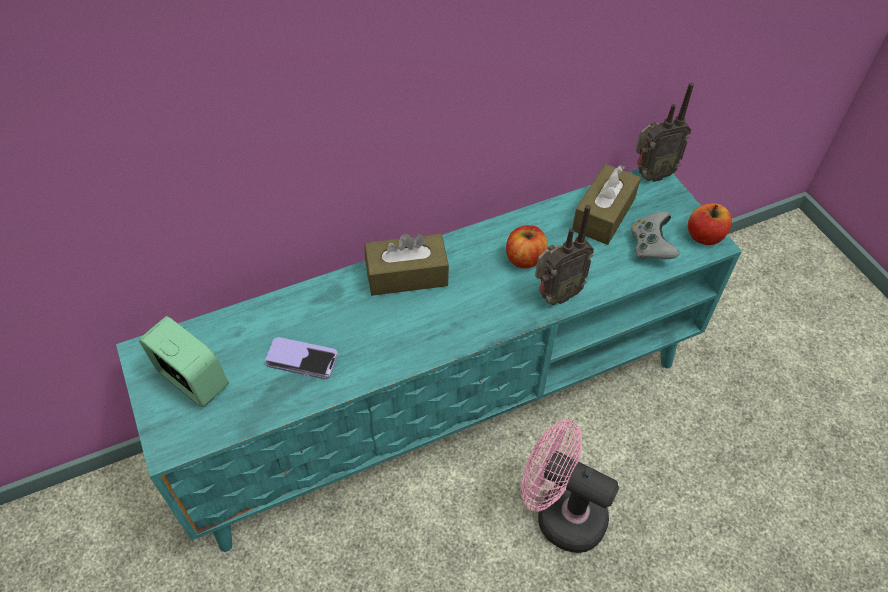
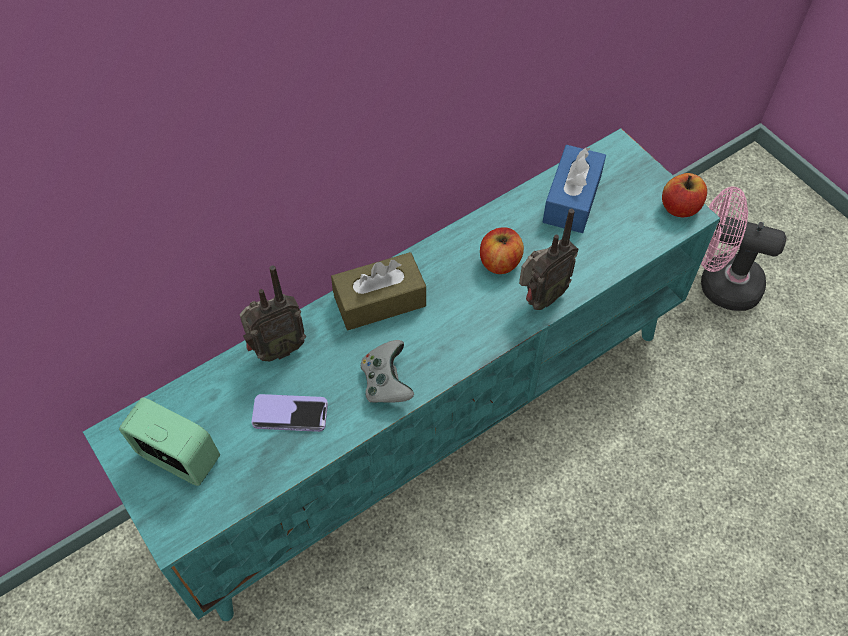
camera: 10 degrees left, 5 degrees up
pink fan [522,419,619,553] -> pink fan moved to [701,187,786,311]
brown tissue box [572,164,641,245] -> blue tissue box [543,145,606,233]
grey game controller [631,212,679,260] -> grey game controller moved to [361,340,414,403]
radio [636,83,694,182] -> radio moved to [239,265,306,361]

